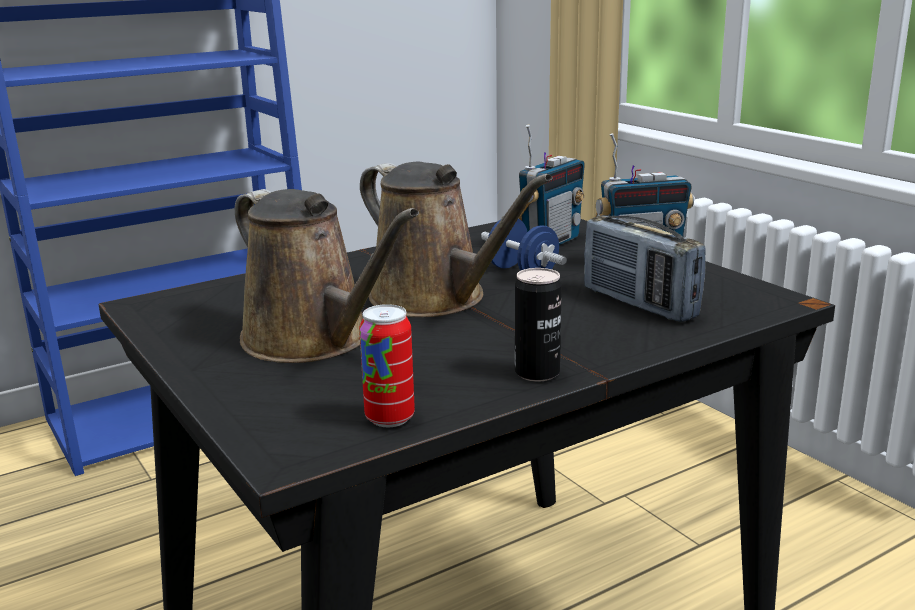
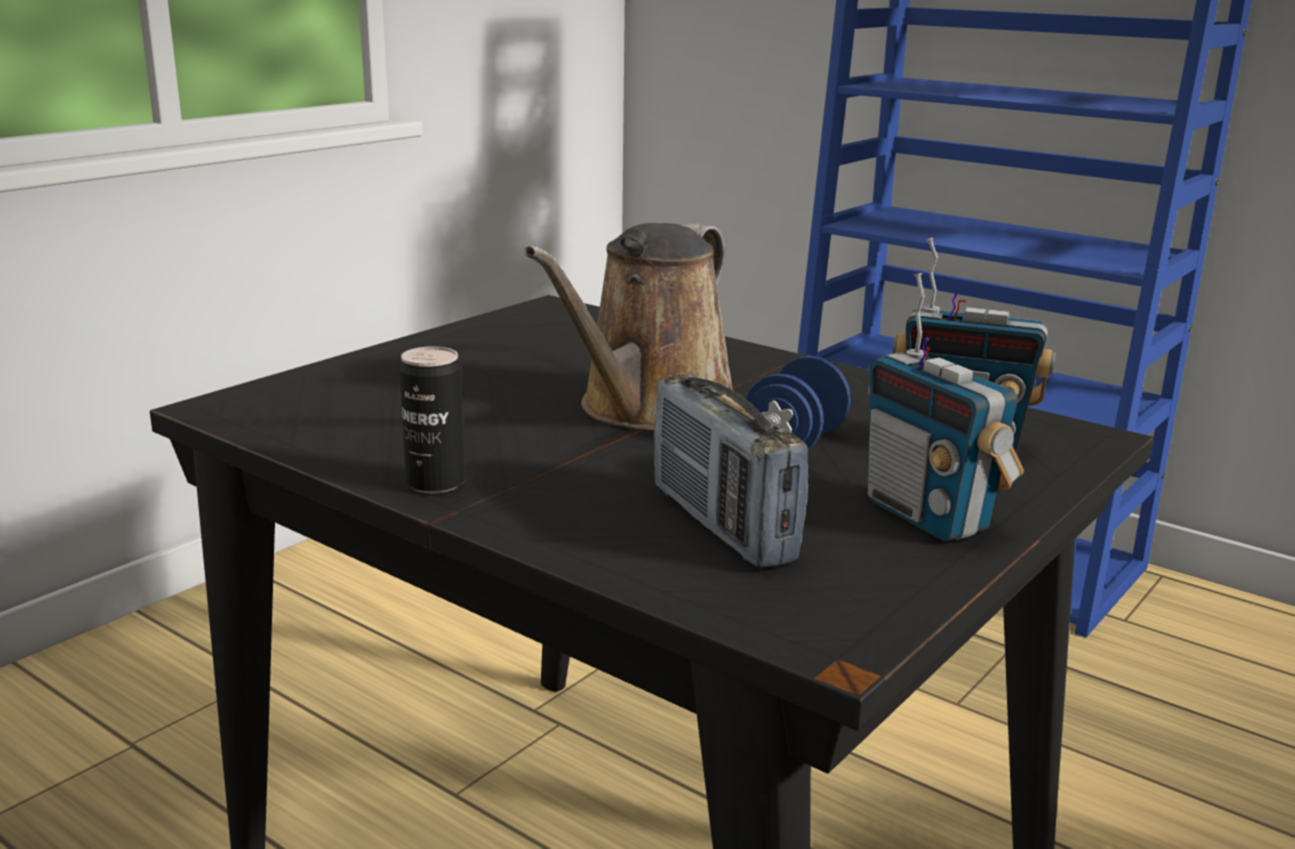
camera: 70 degrees right, 0 degrees up
brown watering can [235,189,419,363] -> none
can [359,304,415,427] -> none
radio [584,215,706,322] -> radio turned 60 degrees counterclockwise [654,374,808,568]

